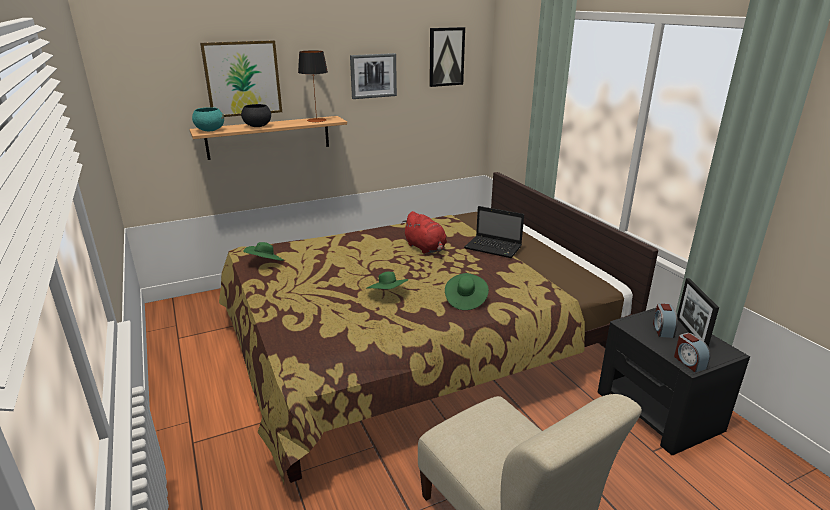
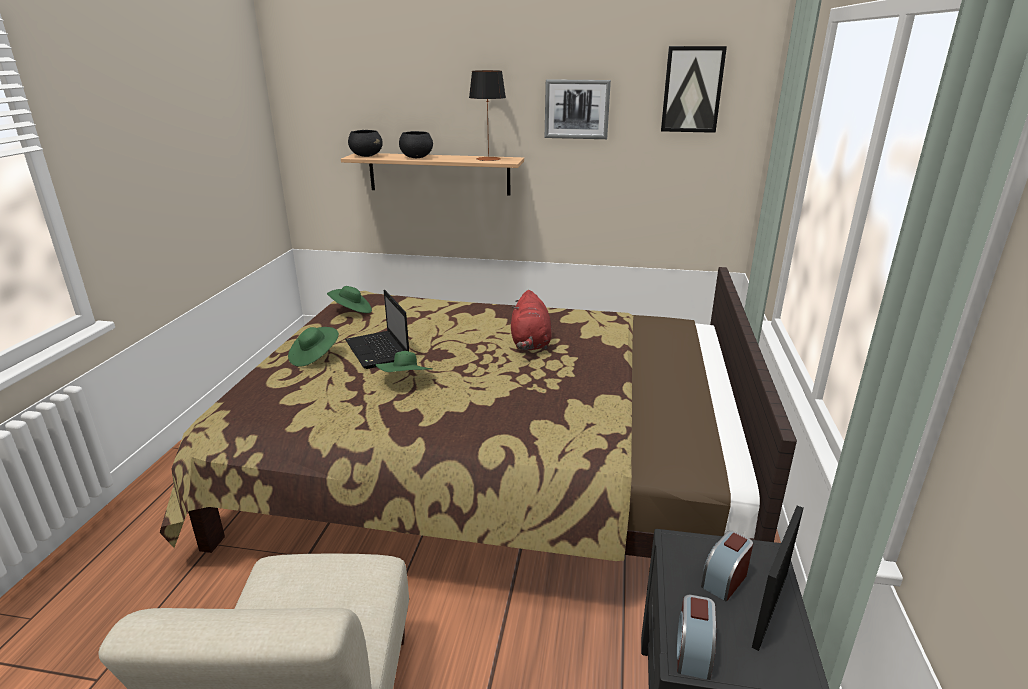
camera: 35 degrees right, 0 degrees up
turquoise bowl [192,107,224,131] -> black bowl [348,130,383,157]
picture [200,40,282,117] -> none
green hat [445,273,489,310] -> green hat moved to [288,327,339,367]
laptop [464,206,524,258] -> laptop moved to [345,290,409,369]

